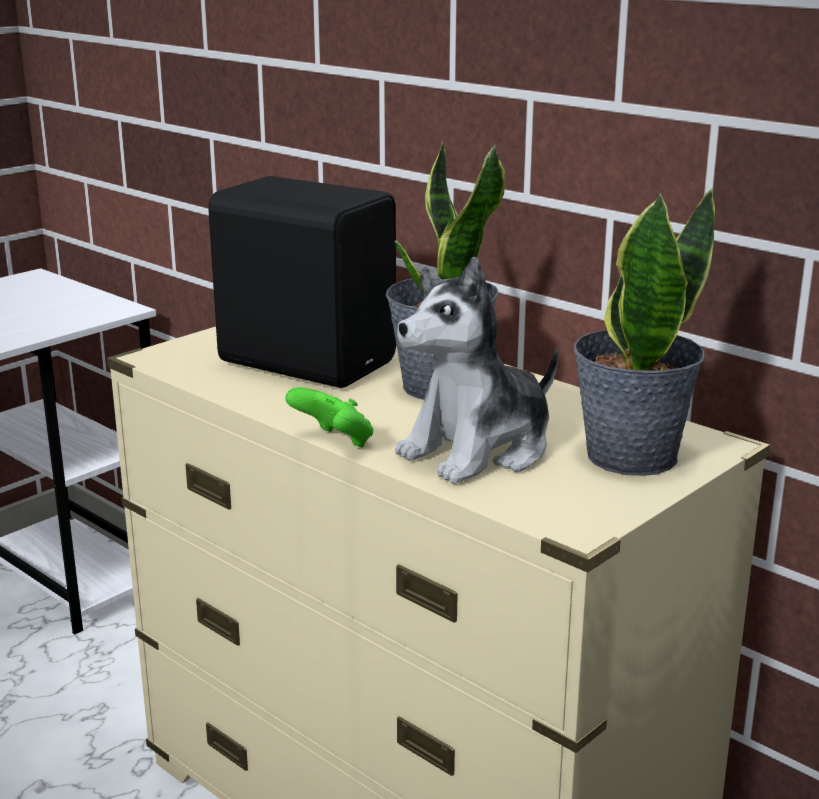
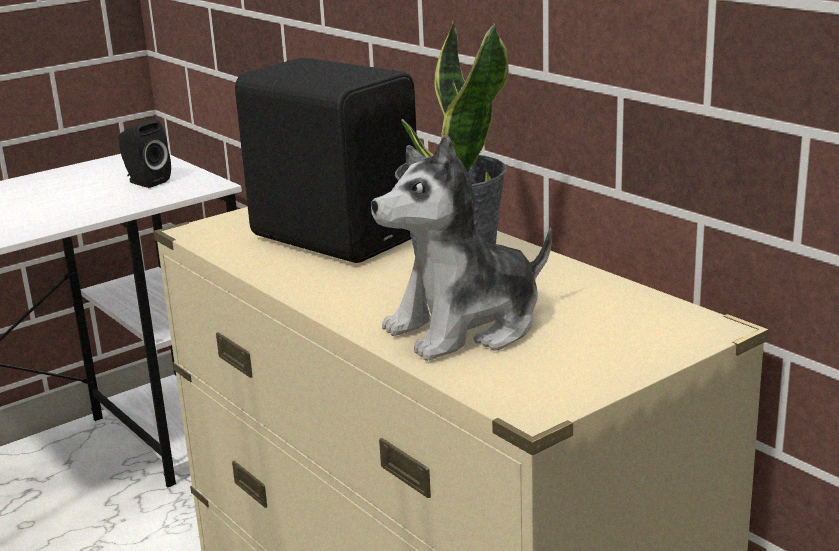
camera: 10 degrees right, 0 degrees up
green game controller [285,387,374,448] -> none
potted plant [574,188,715,476] -> none
none -> black speaker [119,119,171,188]

